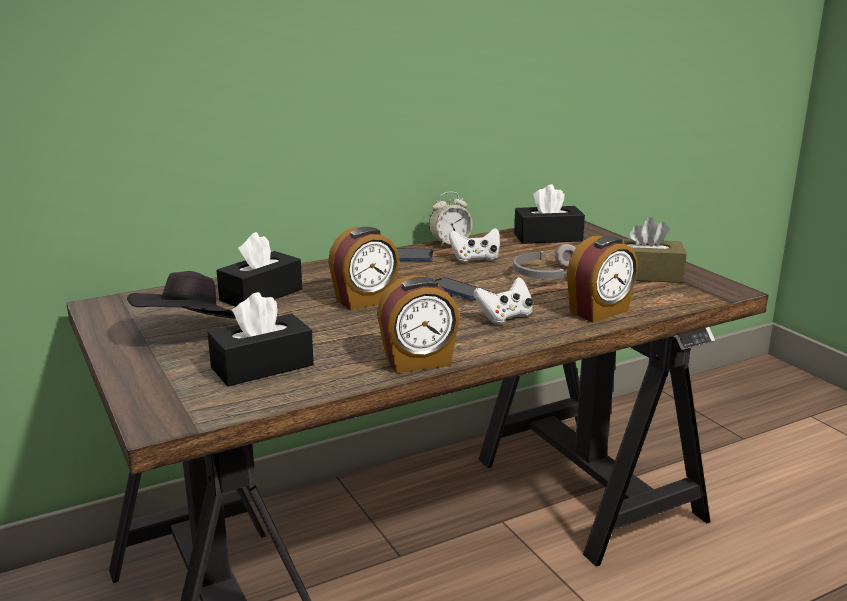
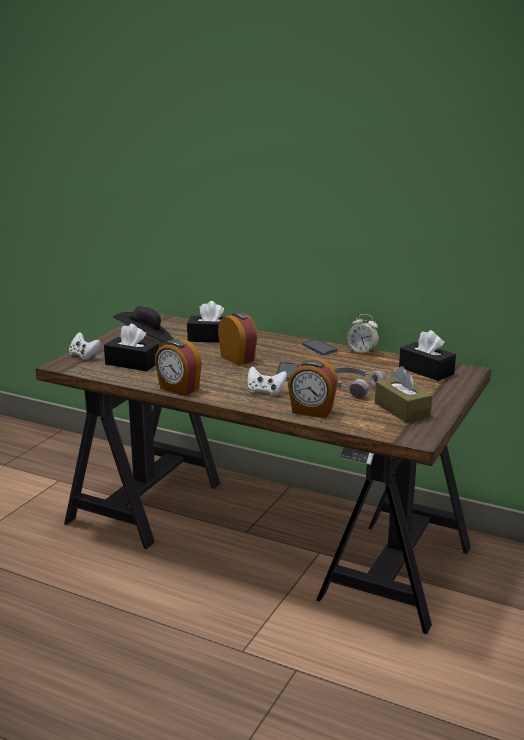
camera: 55 degrees right, 0 degrees up
alarm clock [328,227,399,310] -> alarm clock turned 150 degrees counterclockwise [218,312,258,365]
white game controller [449,228,500,262] -> white game controller moved to [69,332,101,360]

